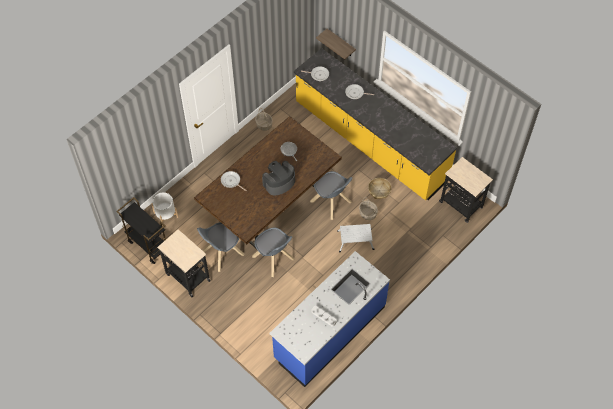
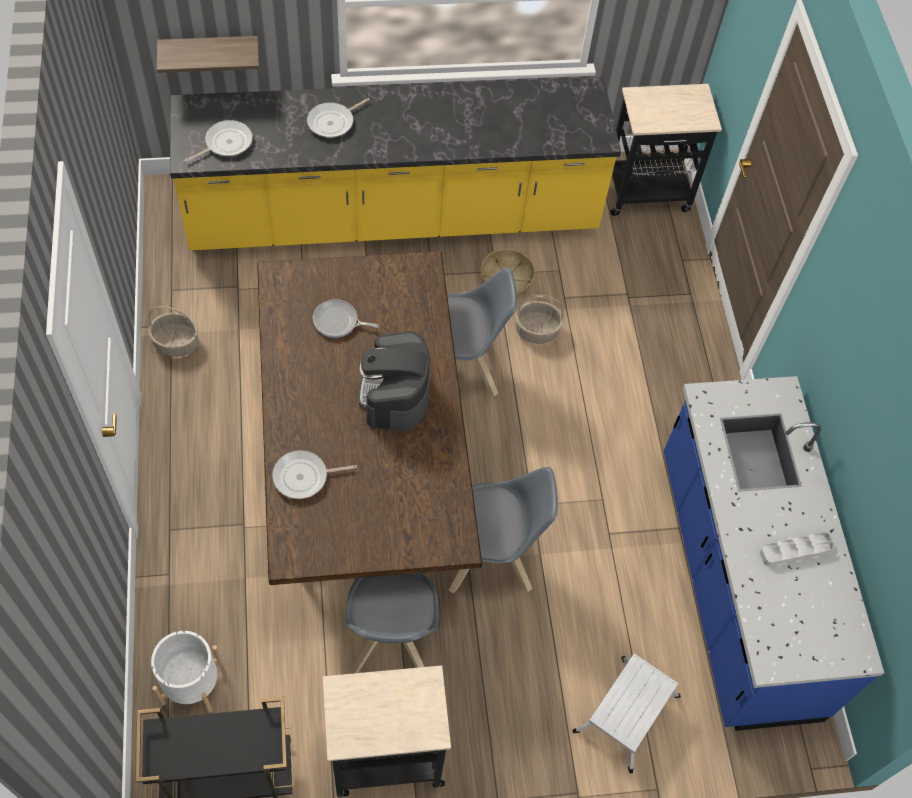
camera: 55 degrees left, 0 degrees up
white step ladder [337,224,375,253] -> white step ladder moved to [572,653,681,774]

